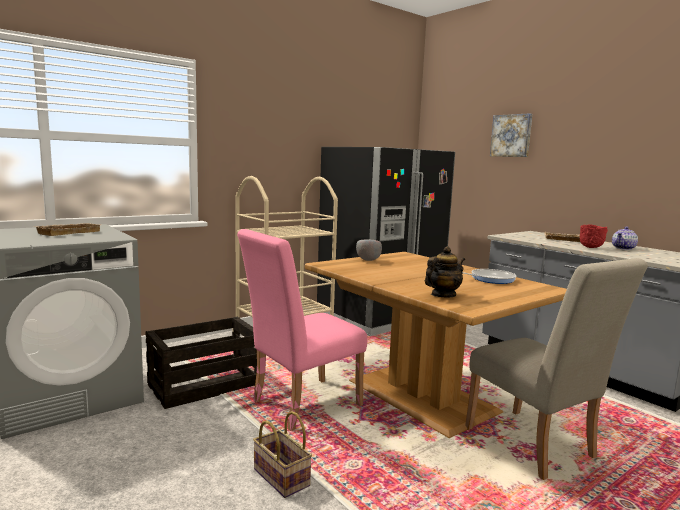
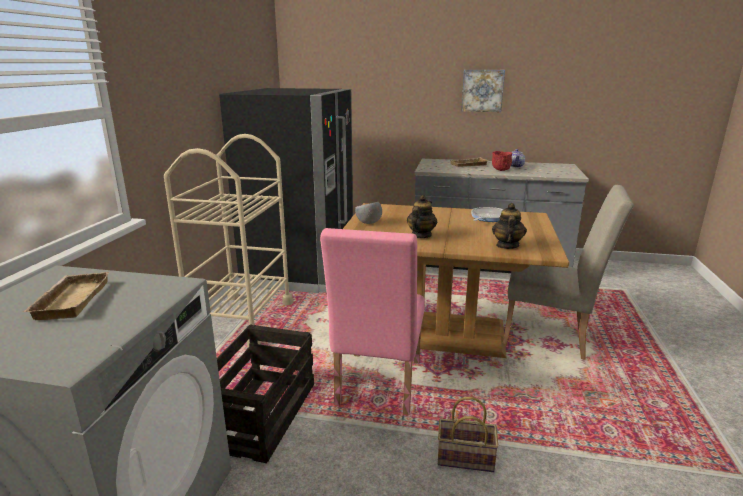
camera: 40 degrees left, 10 degrees up
picture [490,113,532,157] -> picture moved to [461,70,505,112]
none -> teapot [407,195,437,238]

